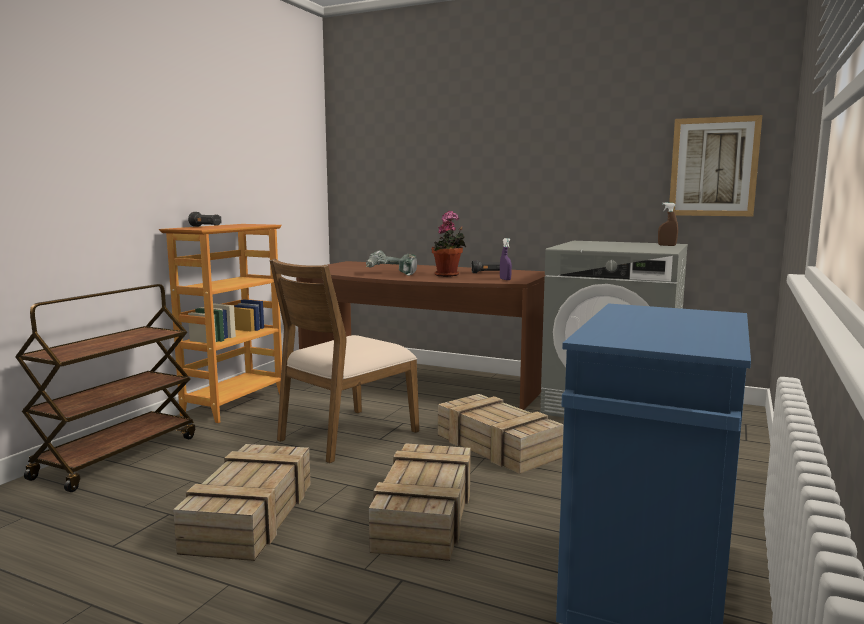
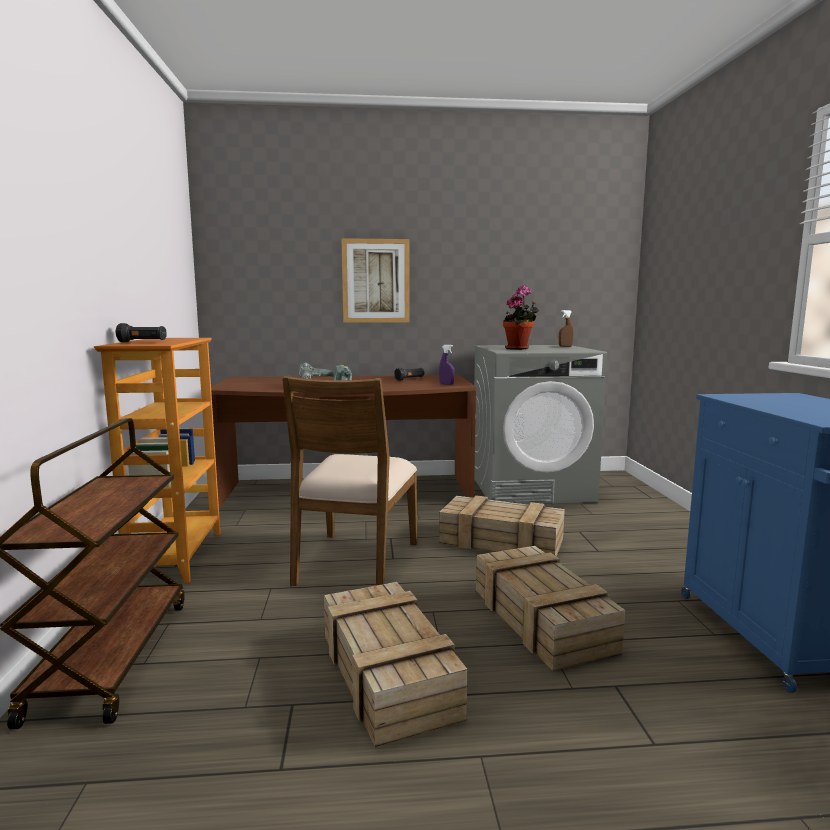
camera: 30 degrees left, 0 degrees up
potted plant [432,211,466,277] -> potted plant moved to [503,285,539,350]
picture [669,115,762,216] -> picture moved to [341,238,410,323]

